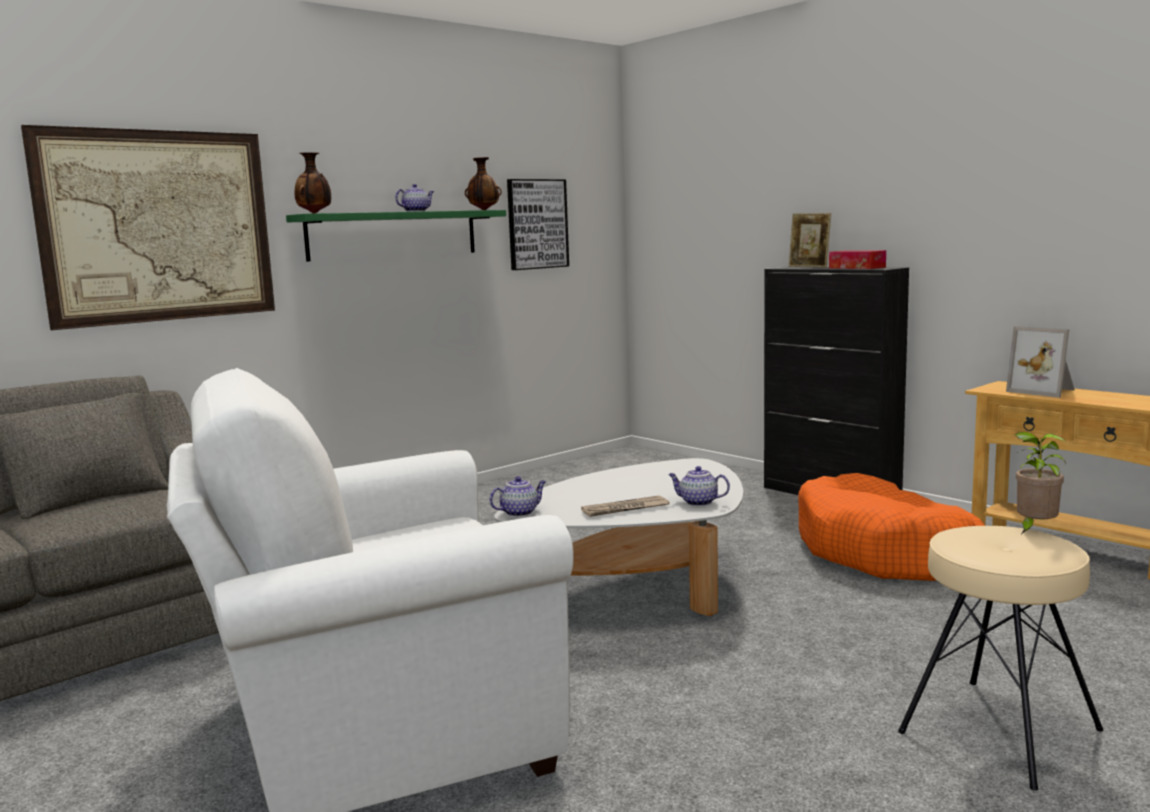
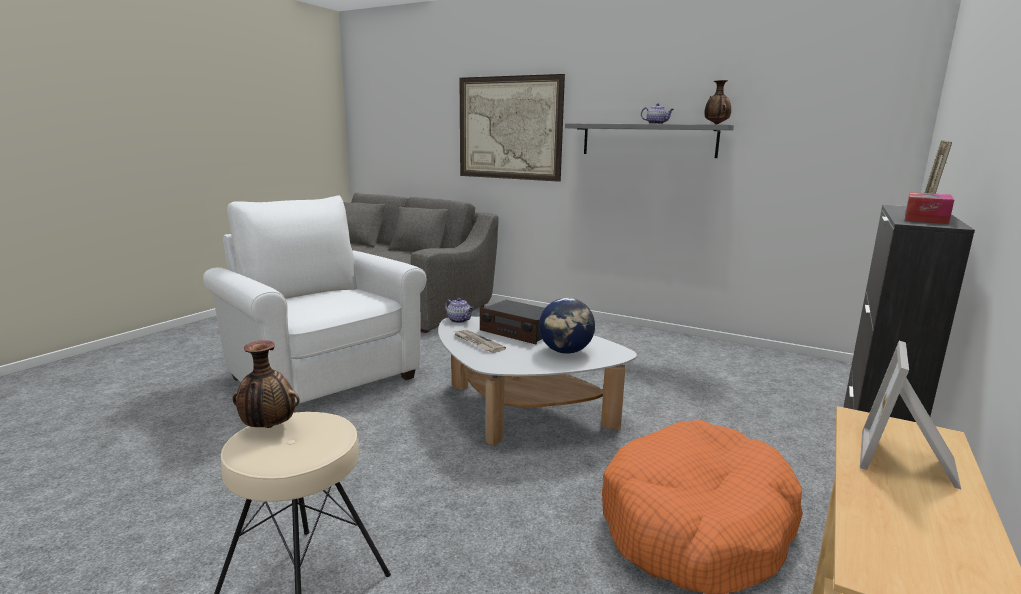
camera: 70 degrees right, 5 degrees up
green shelf [286,210,506,261] -> grey shelf [565,123,734,158]
vase [295,152,331,213] -> vase moved to [232,340,299,428]
picture [507,179,569,270] -> none
teapot [668,466,730,506] -> none
potted plant [1015,432,1066,534] -> none
none -> radio [480,300,545,344]
none -> globe [539,298,595,354]

